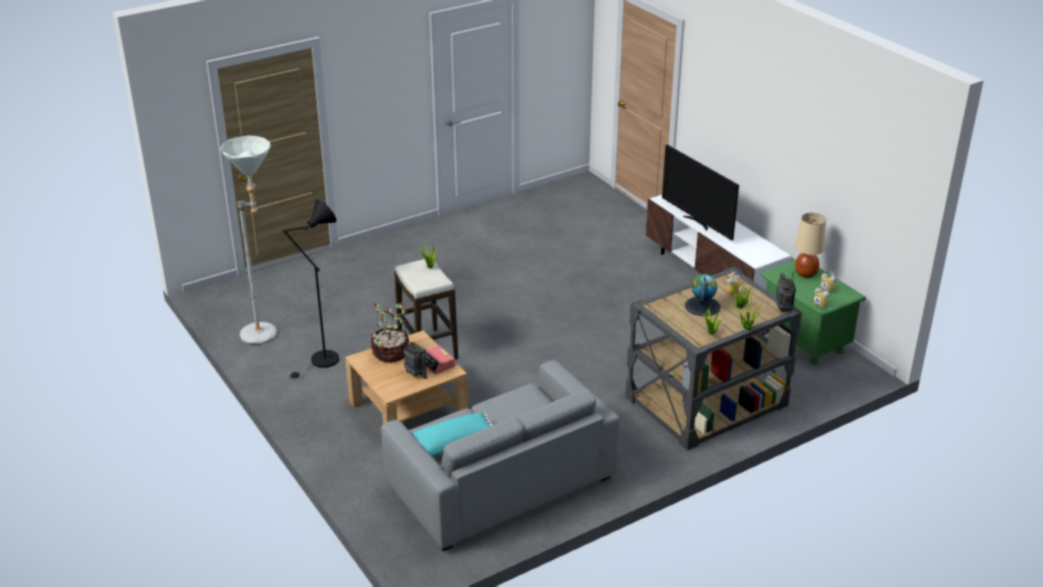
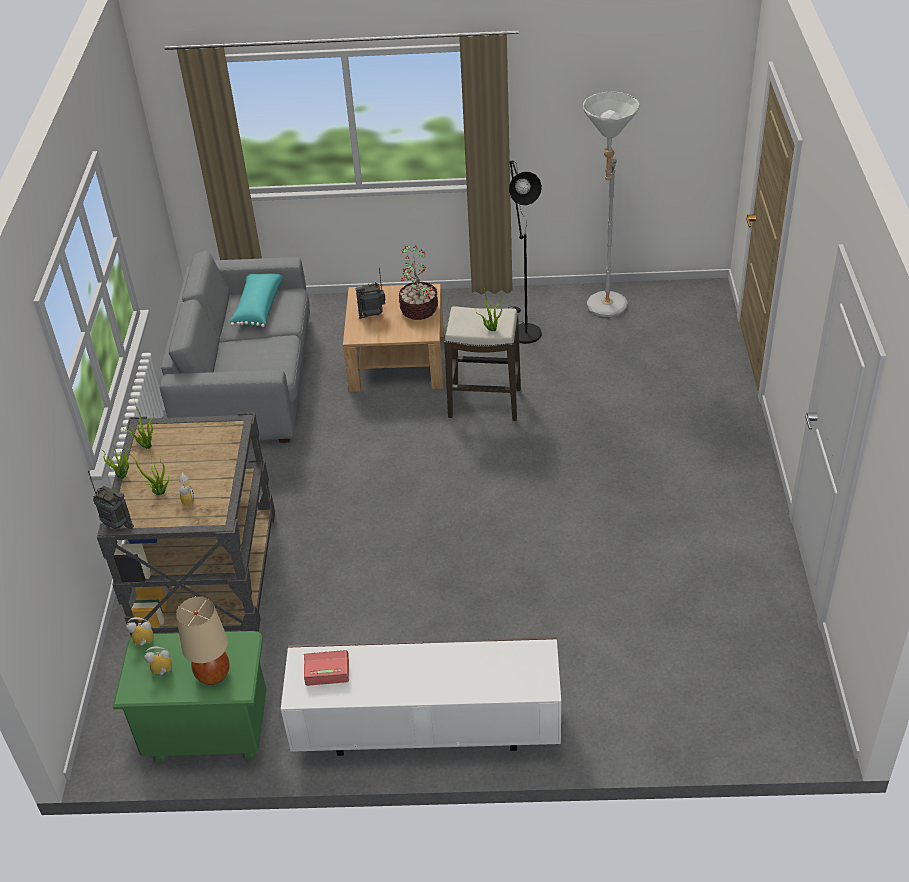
camera: 125 degrees right, 10 degrees up
alarm clock [425,345,455,375] -> alarm clock moved to [304,650,349,686]
television [662,145,739,240] -> none
globe [685,274,720,316] -> none

